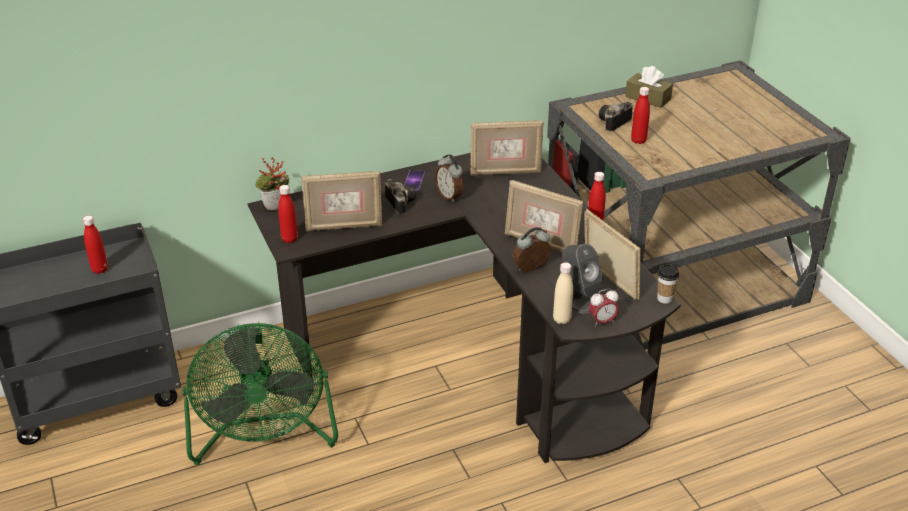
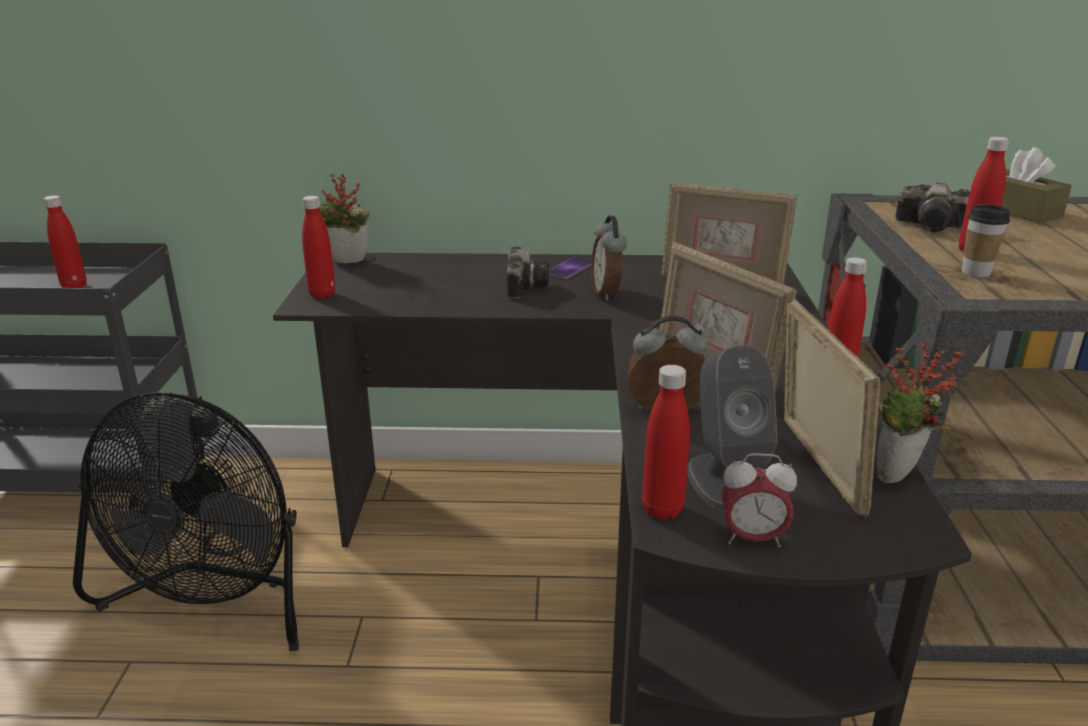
camera: 25 degrees right, 10 degrees down
green fan [182,321,338,465] -> black fan [73,392,299,652]
picture frame [301,171,382,232] -> none
beige bottle [553,262,573,324] -> red bottle [642,365,690,520]
camera [599,102,633,132] -> camera turned 135 degrees counterclockwise [895,182,970,232]
cup [657,264,679,304] -> cup moved to [962,204,1010,277]
none -> potted plant [877,342,964,483]

